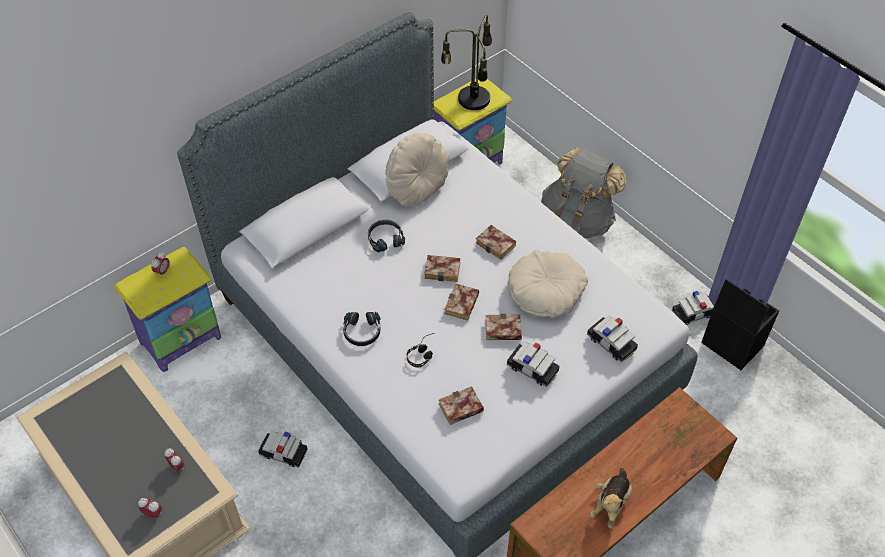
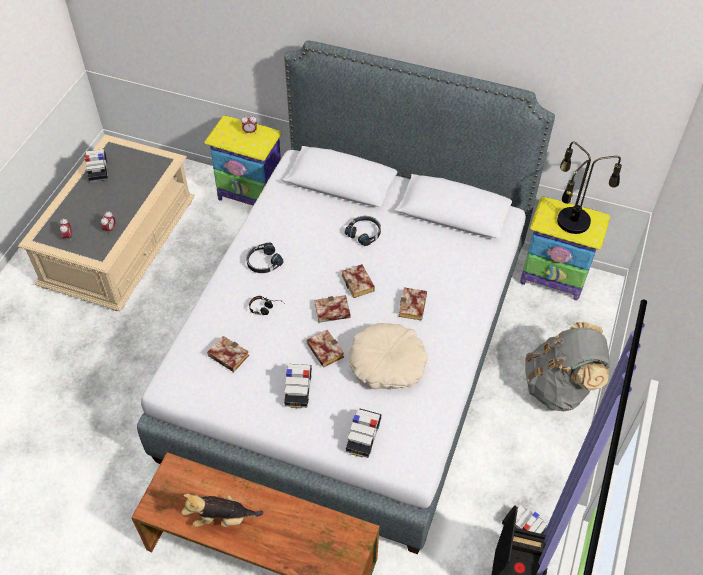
camera: 60 degrees right, 0 degrees up
toy car [258,431,308,468] -> toy car moved to [85,149,108,182]
beige pillow [385,133,449,207] -> none

